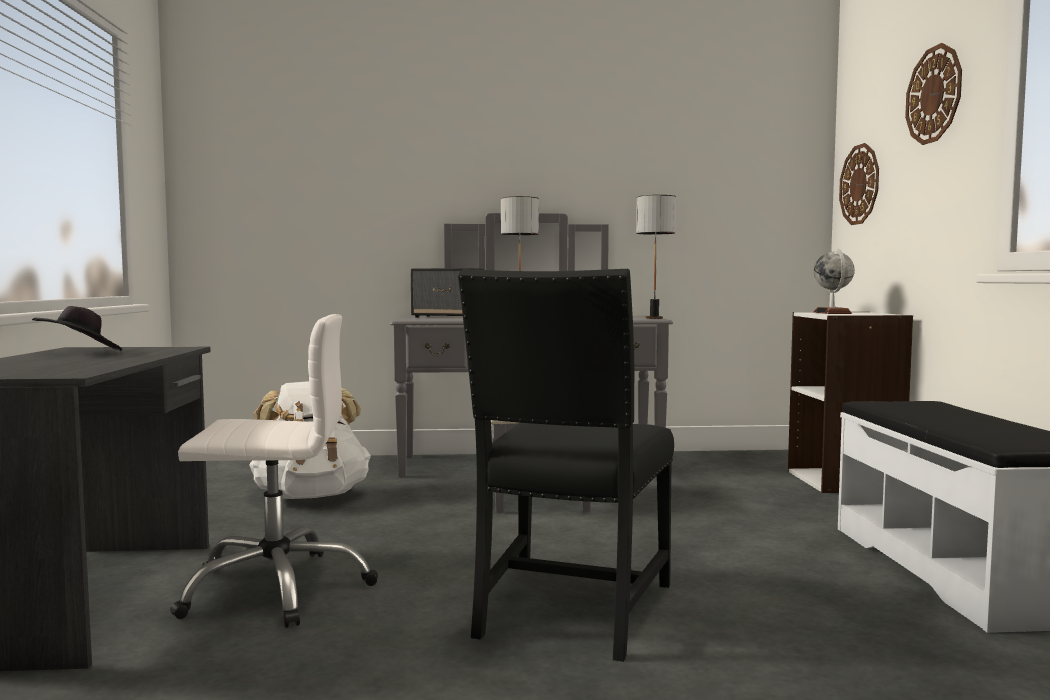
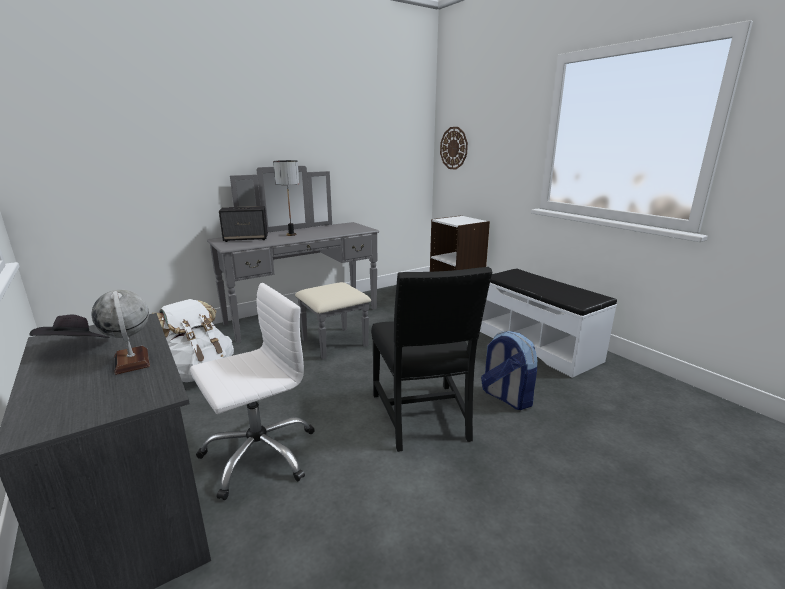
camera: 30 degrees left, 15 degrees up
table lamp [636,195,676,319] -> none
globe [814,249,855,314] -> globe moved to [91,290,150,375]
wall clock [905,43,962,145] -> none
none -> backpack [481,331,537,410]

